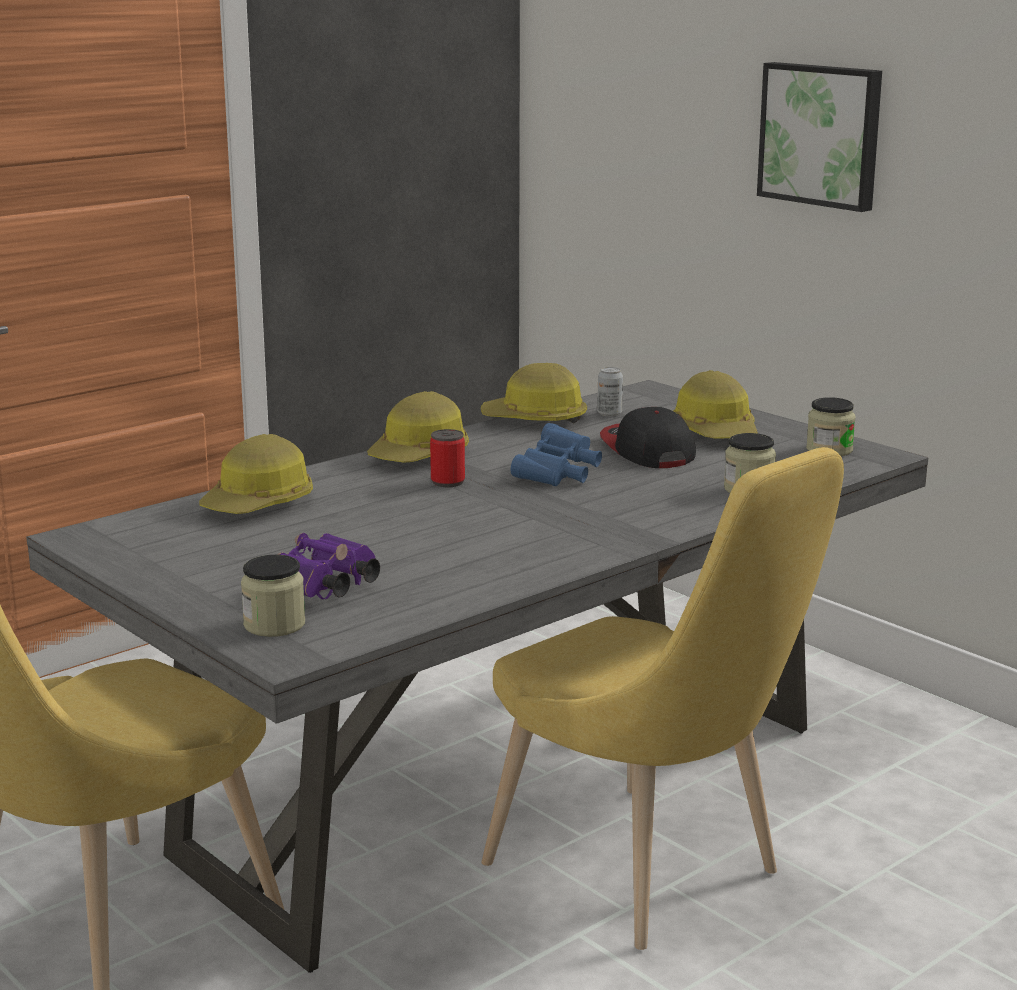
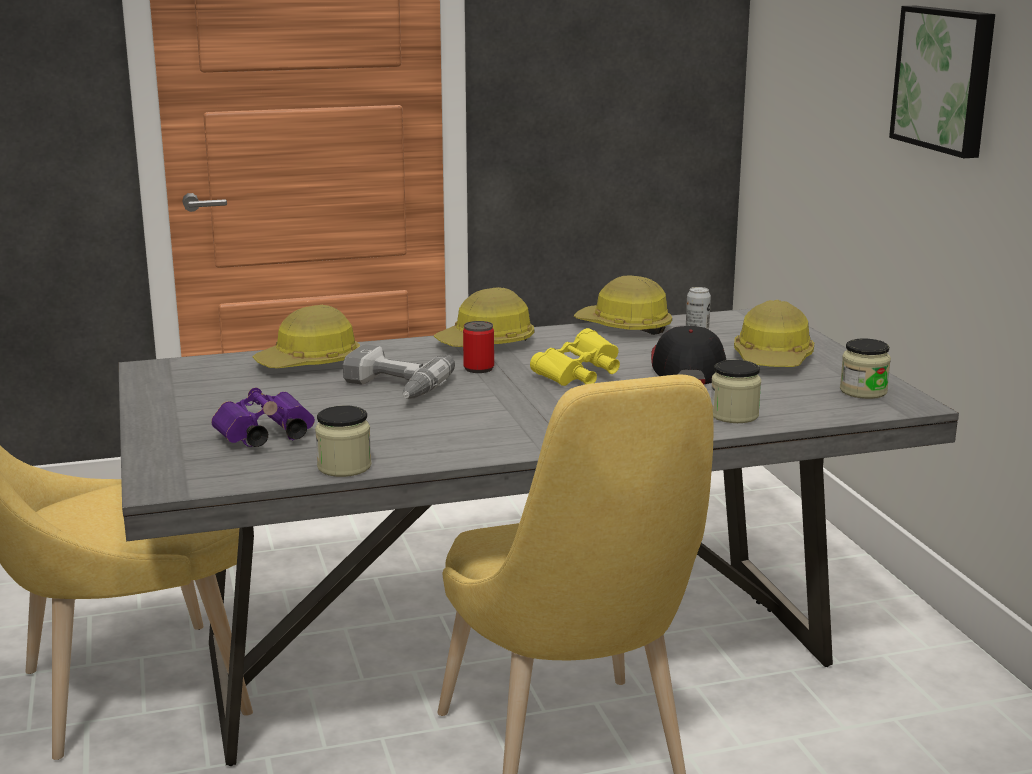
camera: 25 degrees right, 0 degrees up
jar [241,555,305,637] -> jar moved to [315,406,372,477]
blue binoculars [511,423,602,486] -> yellow binoculars [530,328,620,386]
none -> power drill [343,344,455,399]

